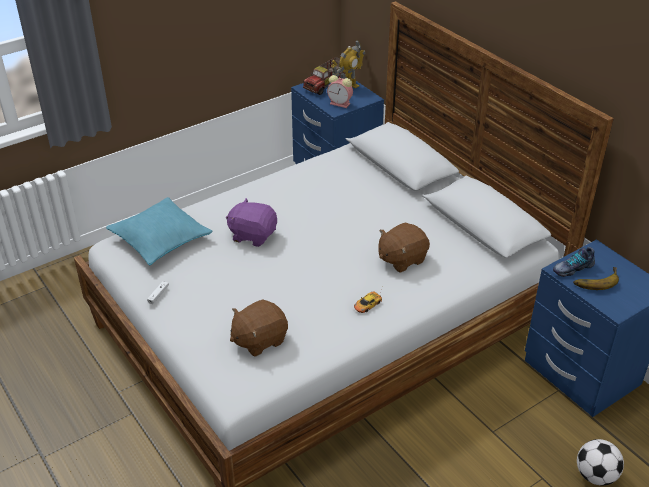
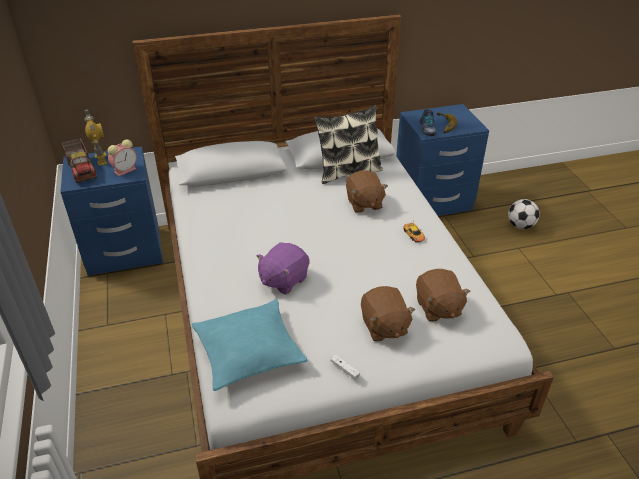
camera: 70 degrees left, 0 degrees up
none -> pillow [314,105,383,184]
none -> brown plush toy [361,286,416,342]

